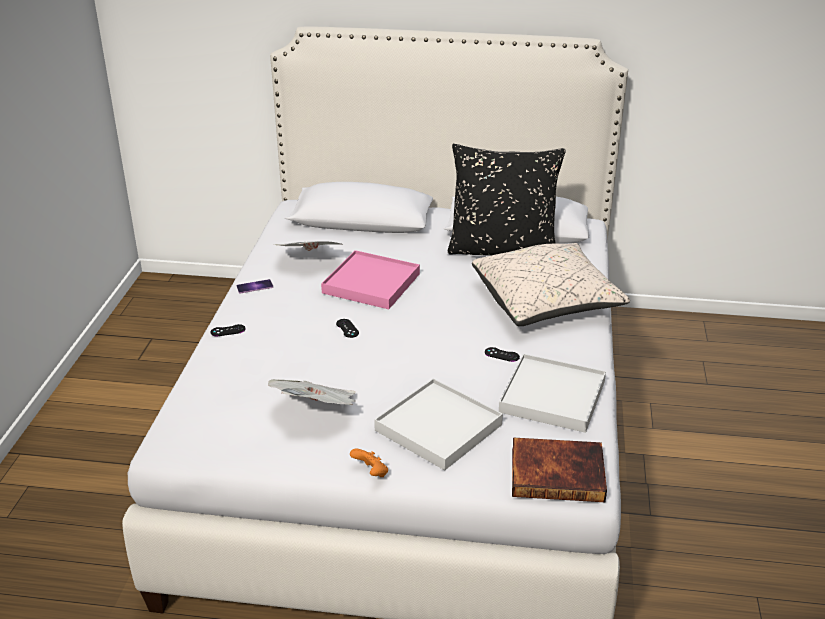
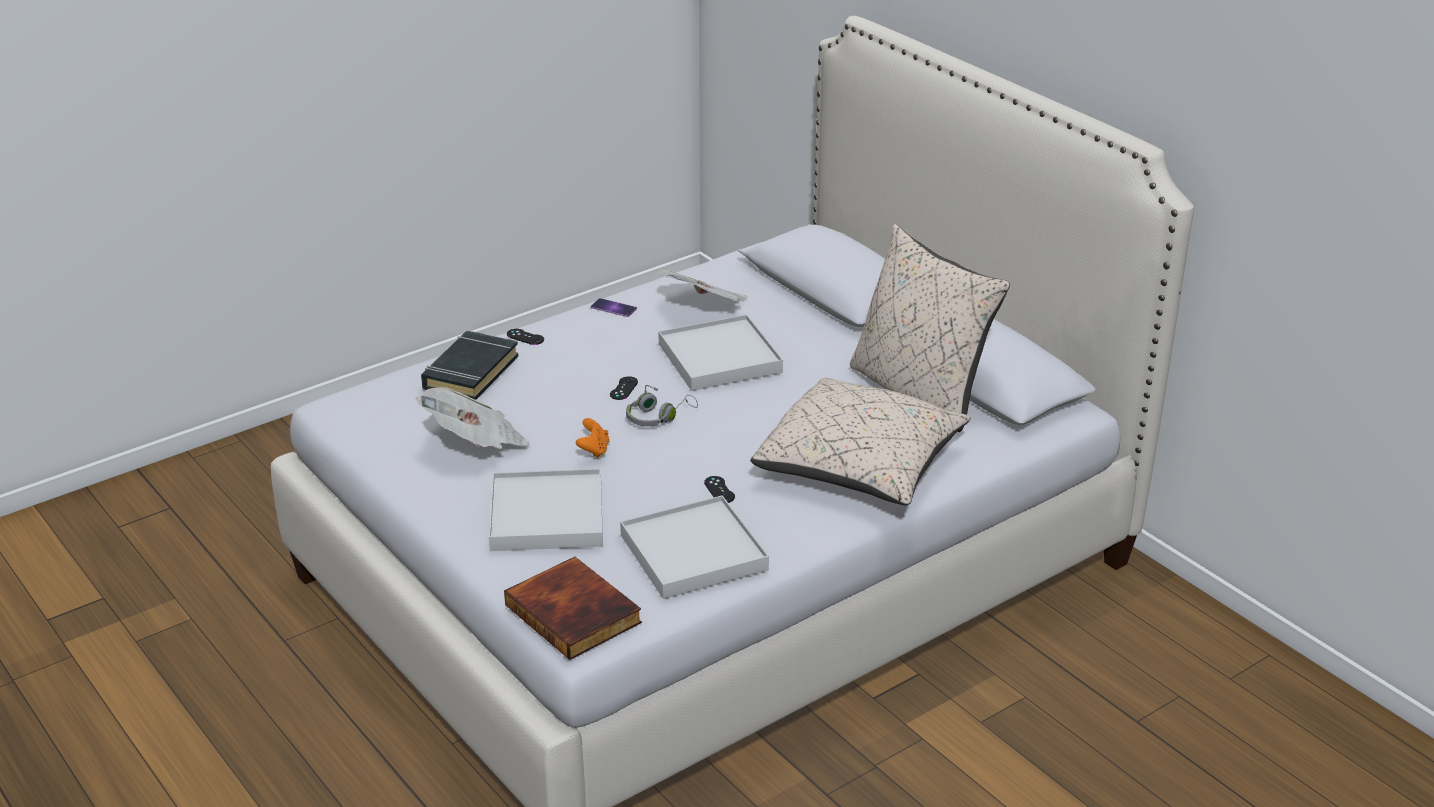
camera: 45 degrees right, 0 degrees up
pink tray [321,250,420,309] -> white tray [658,315,783,391]
orange game controller [350,449,388,477] -> orange game controller moved to [576,418,609,458]
black pillow [448,144,566,255] -> beige pillow [850,224,1010,433]
none -> black book [421,331,519,400]
none -> grey headphones [626,385,698,427]

